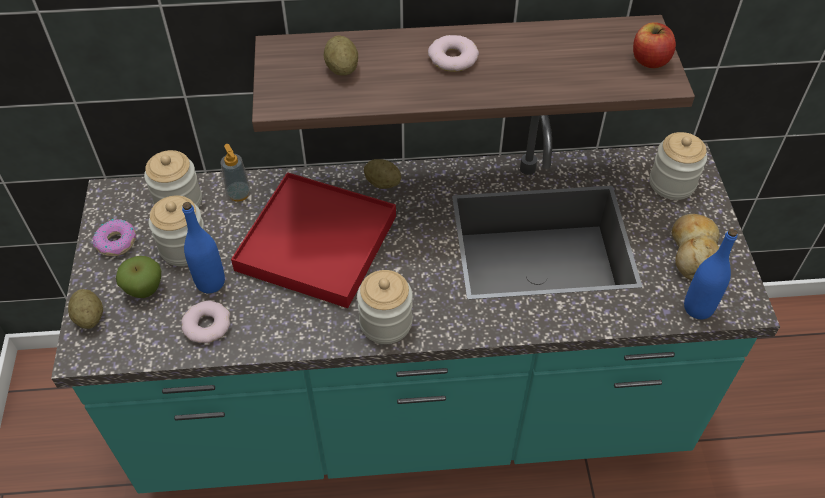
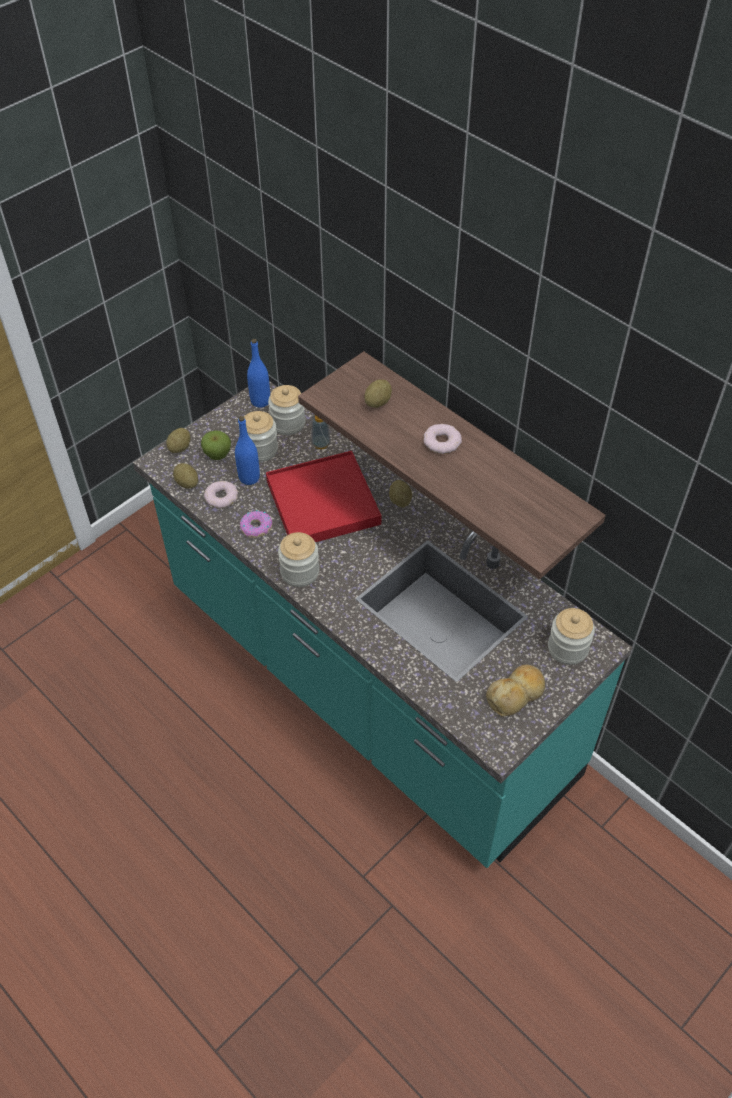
camera: 50 degrees right, 0 degrees up
donut [93,219,136,256] -> donut moved to [240,510,272,538]
apple [633,22,676,68] -> none
blue bottle [684,229,738,319] -> blue bottle moved to [247,339,270,408]
none -> potato [173,463,198,489]

